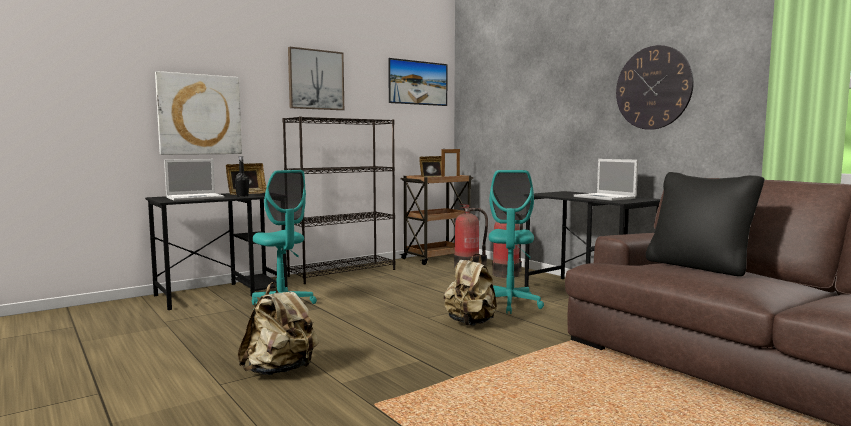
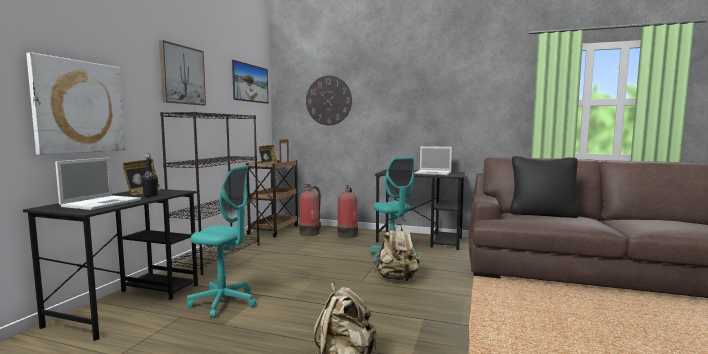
camera: 35 degrees left, 0 degrees up
wall clock [616,45,694,130] -> wall clock moved to [306,76,352,125]

